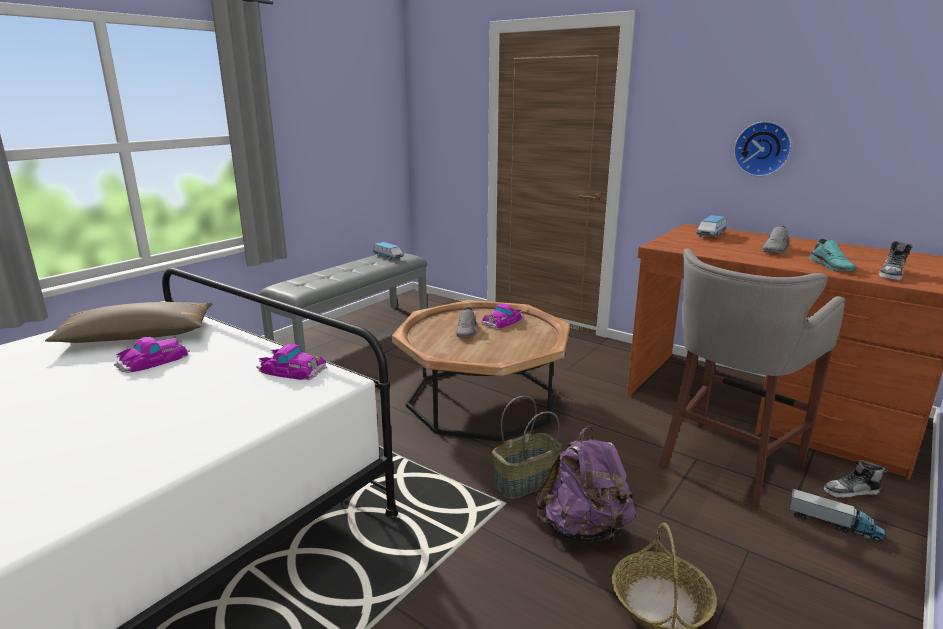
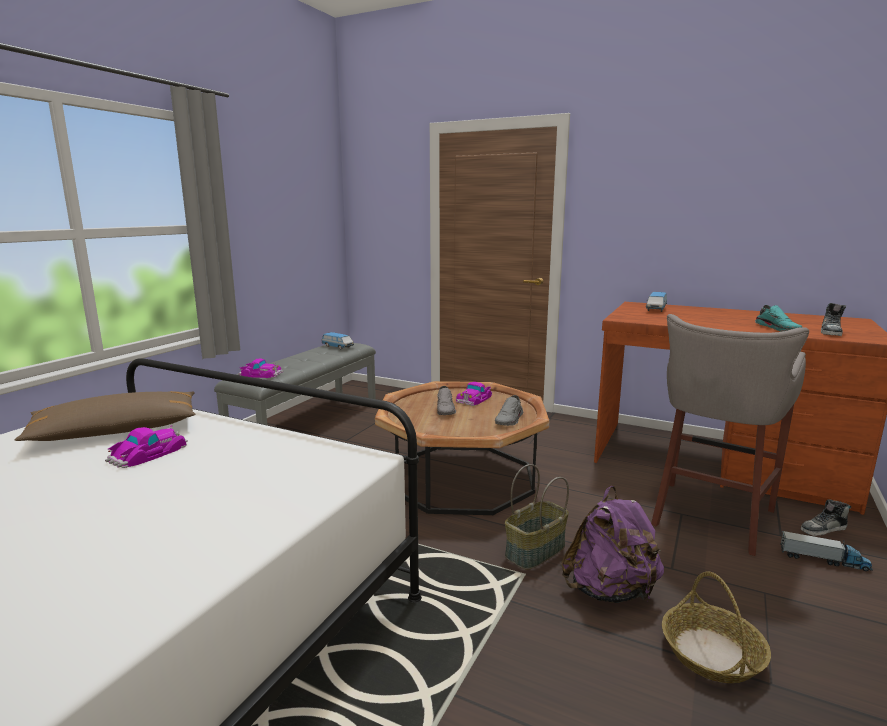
camera: 10 degrees left, 5 degrees down
toy car [256,344,327,380] -> toy car moved to [238,359,283,378]
wall clock [734,121,791,176] -> none
grey shoe [762,226,789,254] -> grey shoe moved to [495,395,523,426]

